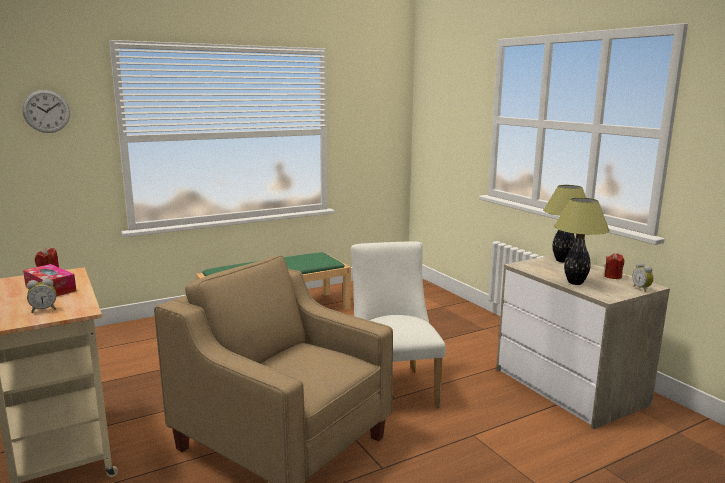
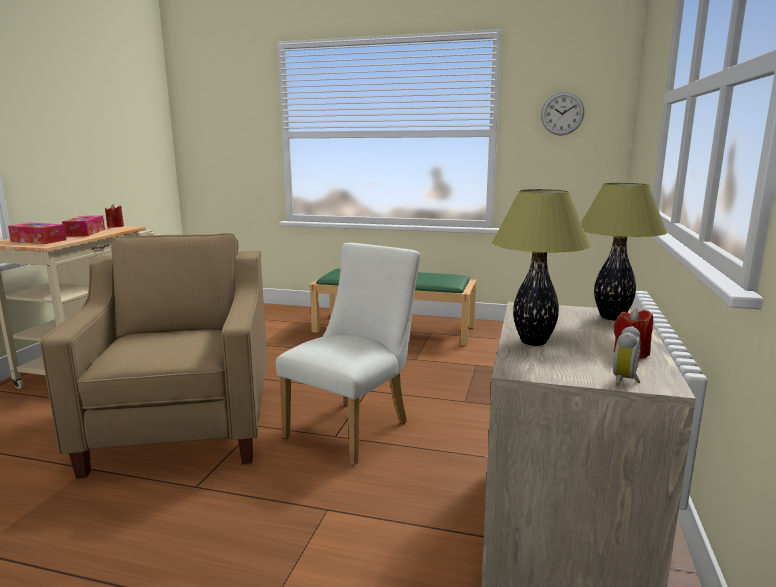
camera: 45 degrees right, 0 degrees up
wall clock [22,90,70,133] -> wall clock moved to [541,92,584,135]
alarm clock [27,278,56,313] -> tissue box [8,223,66,244]

